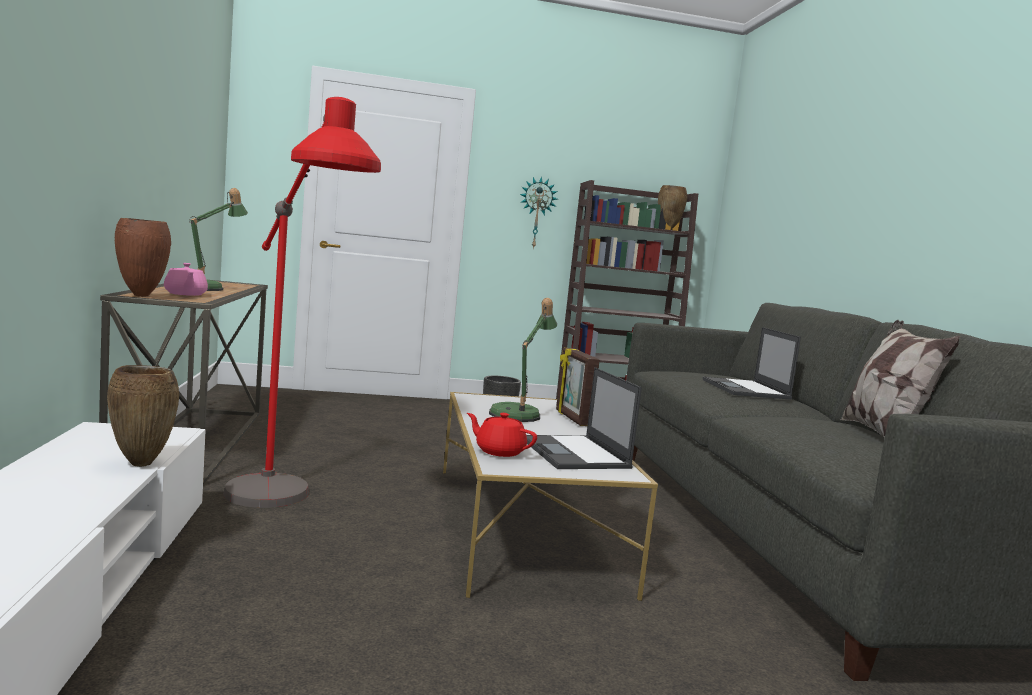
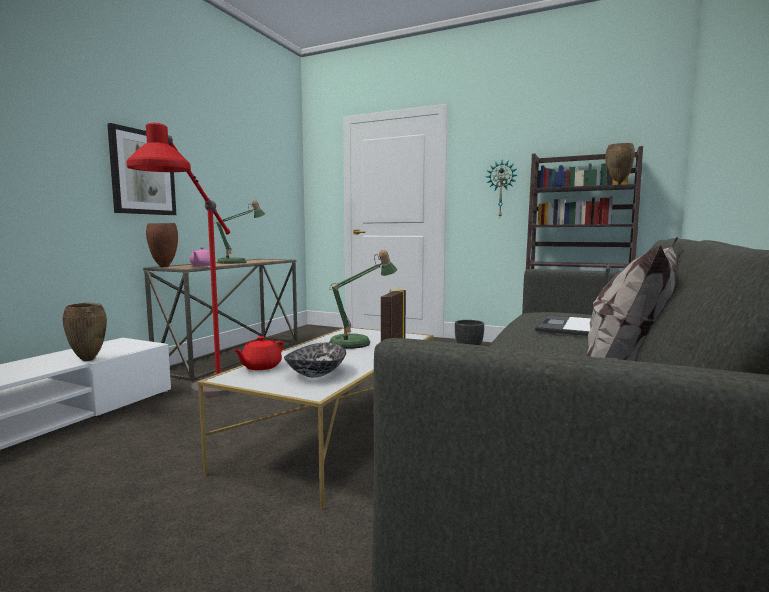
camera: 35 degrees right, 0 degrees up
red teapot [467,413,537,457] -> red teapot turned 120 degrees counterclockwise [233,336,284,370]
laptop [526,367,642,469] -> bowl [284,343,346,377]
none -> picture [107,123,176,215]

